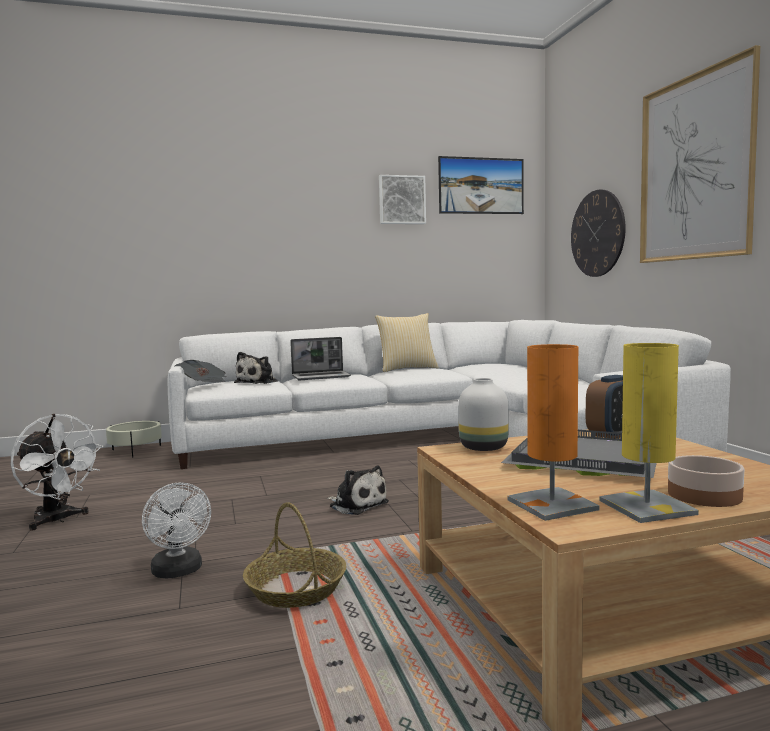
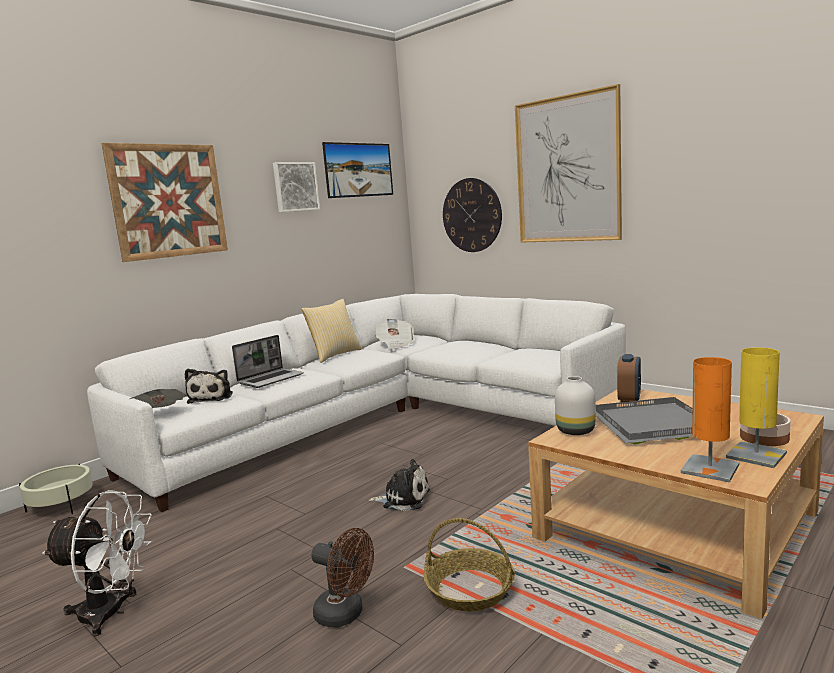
camera: 30 degrees left, 5 degrees up
white fan [142,482,211,578] -> brown fan [311,528,374,628]
none -> picture [102,143,228,262]
none -> newspaper [375,318,414,350]

